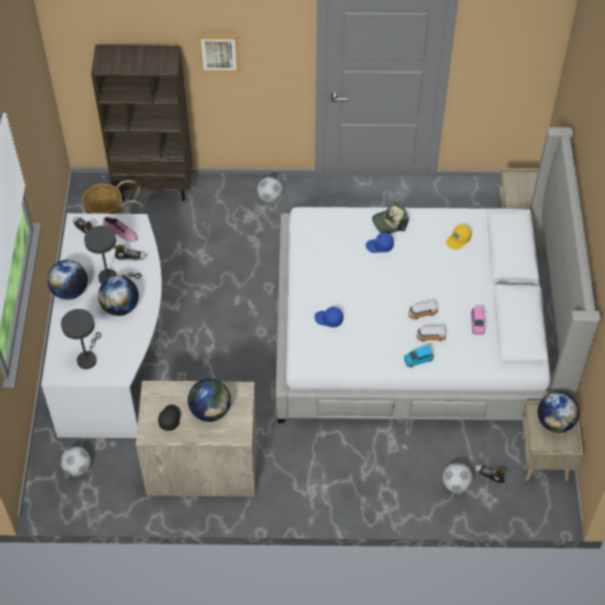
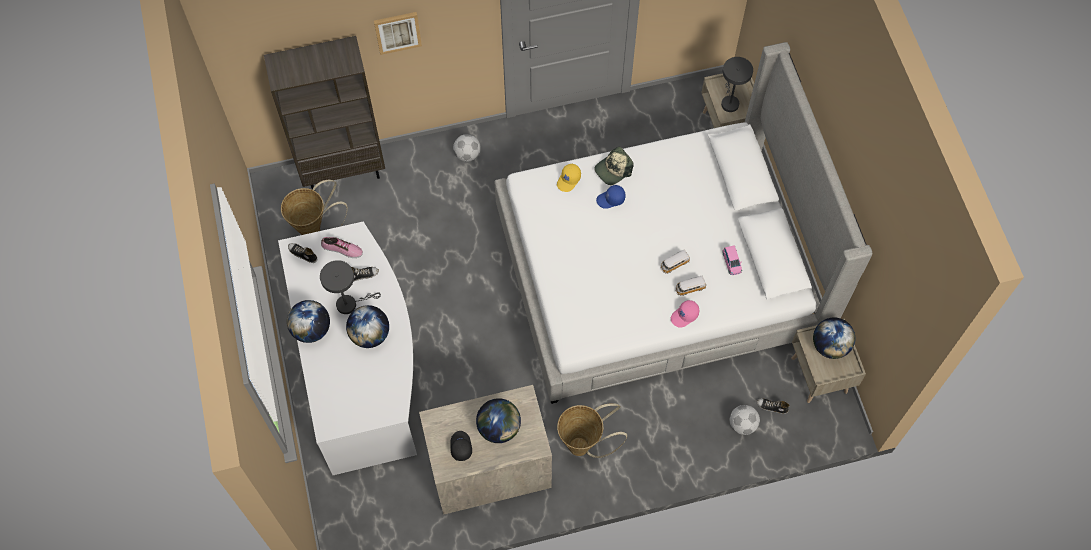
camera: 15 degrees left, 10 degrees up
grey table lamp [61,309,101,369] -> grey table lamp moved to [721,57,753,112]
football [61,446,91,476] -> none
blue cap [314,307,343,327] -> none
blue toy car [404,346,434,368] -> pink cap [671,300,700,328]
yellow cap [446,224,471,250] -> yellow cap moved to [557,164,581,192]
none -> basket [557,403,627,458]

